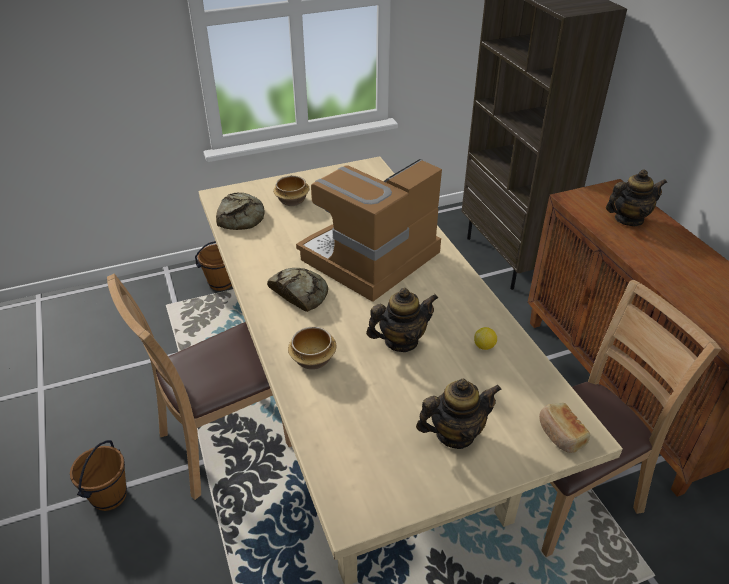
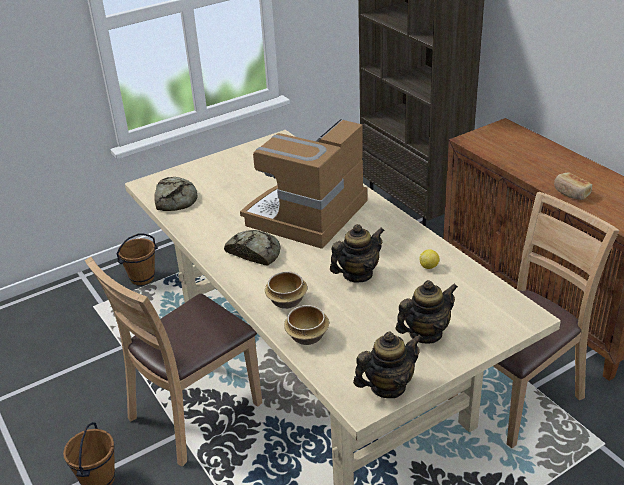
camera: 10 degrees left, 5 degrees down
bowl [273,176,310,206] -> bowl moved to [284,305,329,345]
bread [539,403,590,453] -> bread moved to [554,172,592,200]
teapot [606,170,667,226] -> teapot moved to [353,332,423,398]

